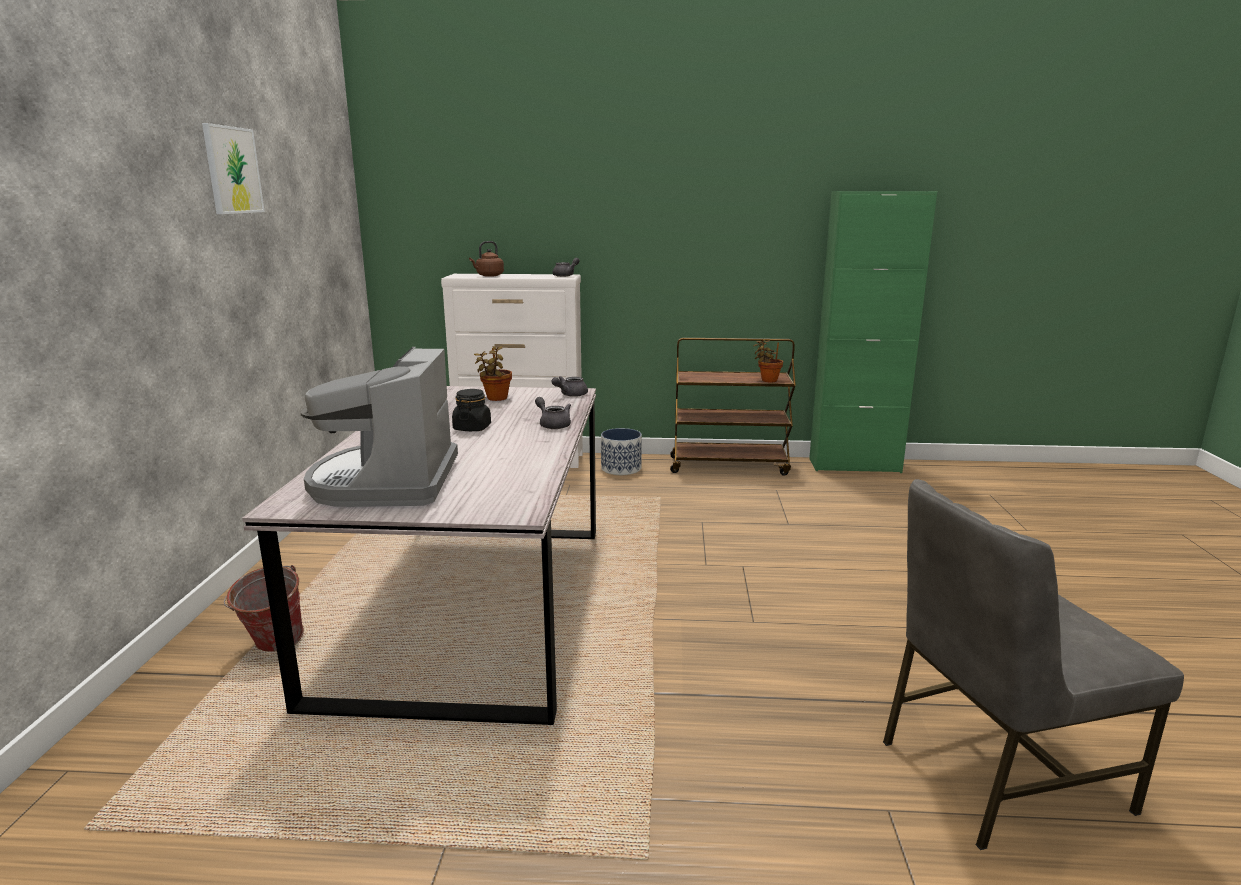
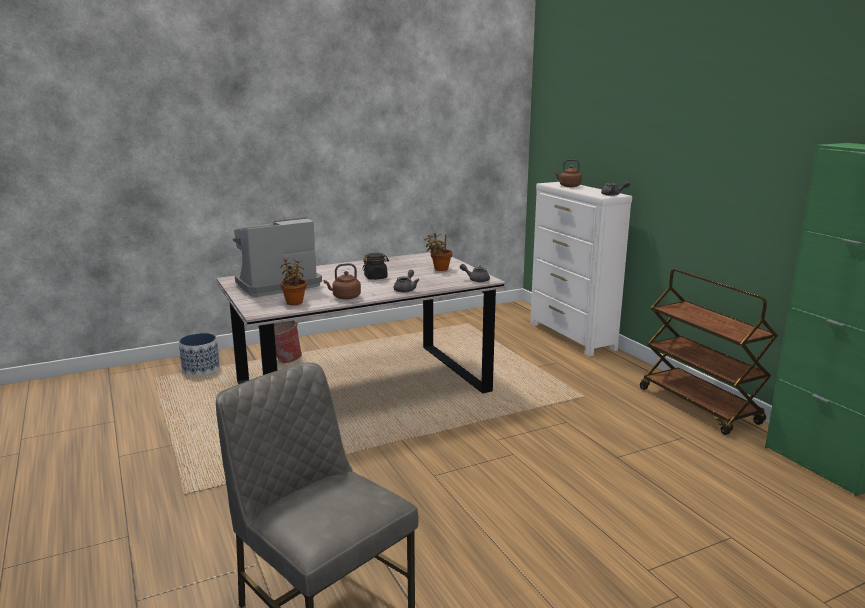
camera: 60 degrees right, 0 degrees up
picture [202,123,265,214] -> none
planter [601,428,642,475] -> planter moved to [179,333,220,376]
potted plant [753,339,783,382] -> potted plant moved to [280,258,307,305]
none -> brown kettle [324,263,361,300]

